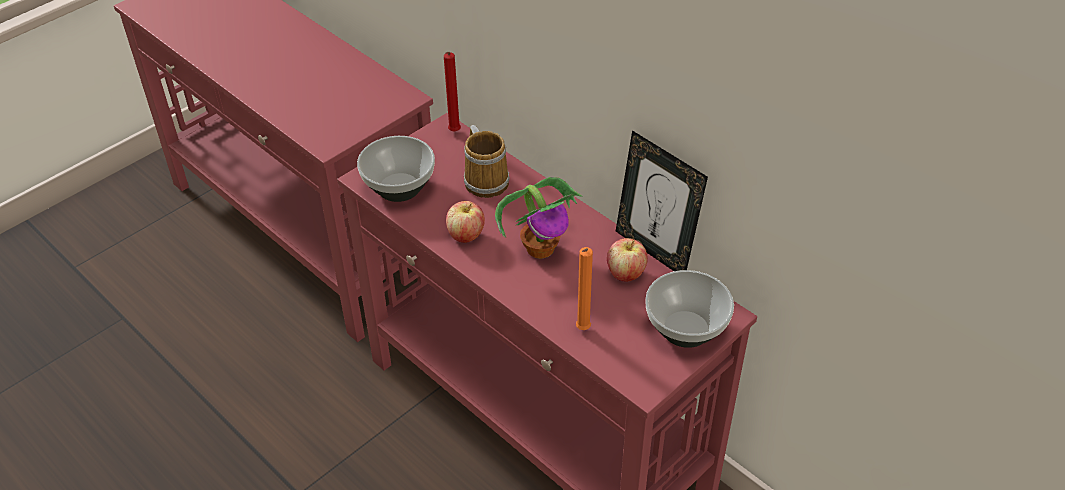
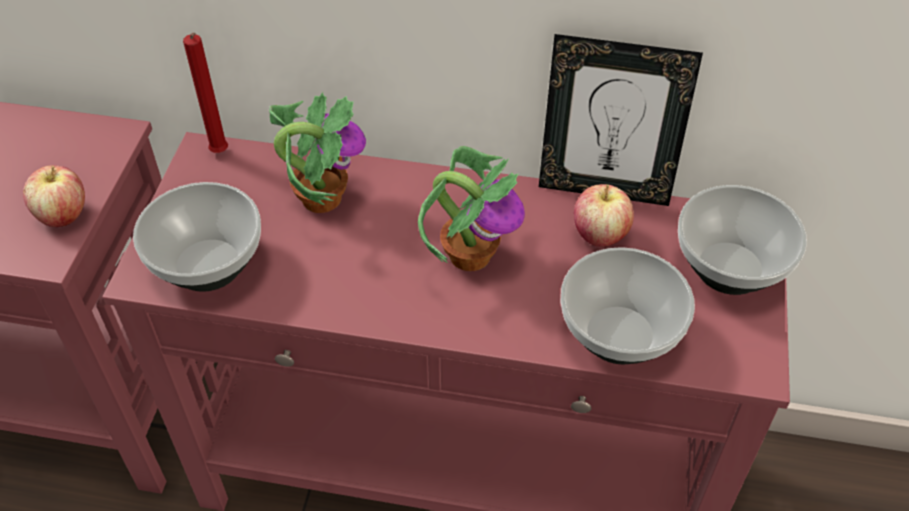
camera: 35 degrees left, 5 degrees up
apple [446,201,485,243] -> apple moved to [23,165,85,227]
mug [464,125,510,198] -> potted plant [269,92,366,213]
orange candle [576,247,593,330] -> bowl [561,247,695,365]

